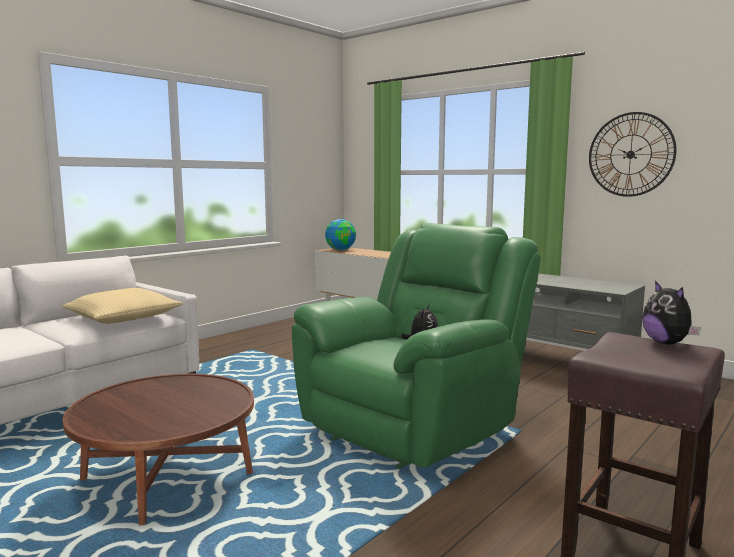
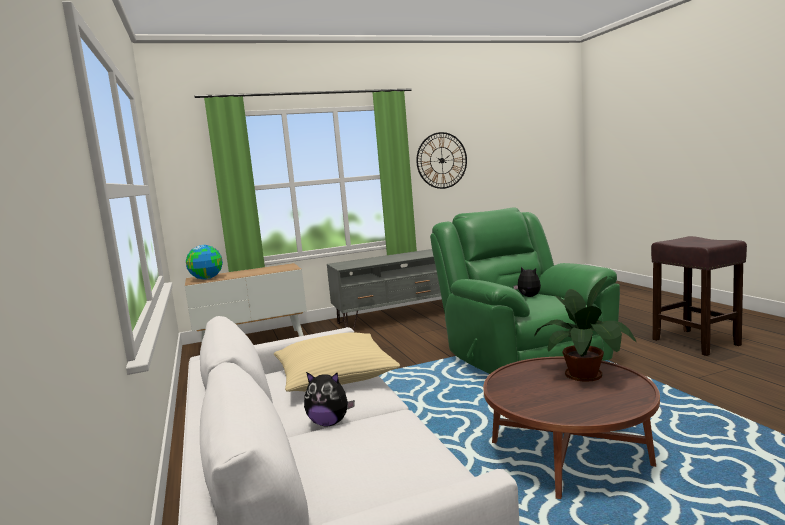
camera: 60 degrees left, 0 degrees up
plush toy [642,281,701,344] -> plush toy moved to [304,372,355,426]
none -> potted plant [534,276,637,382]

